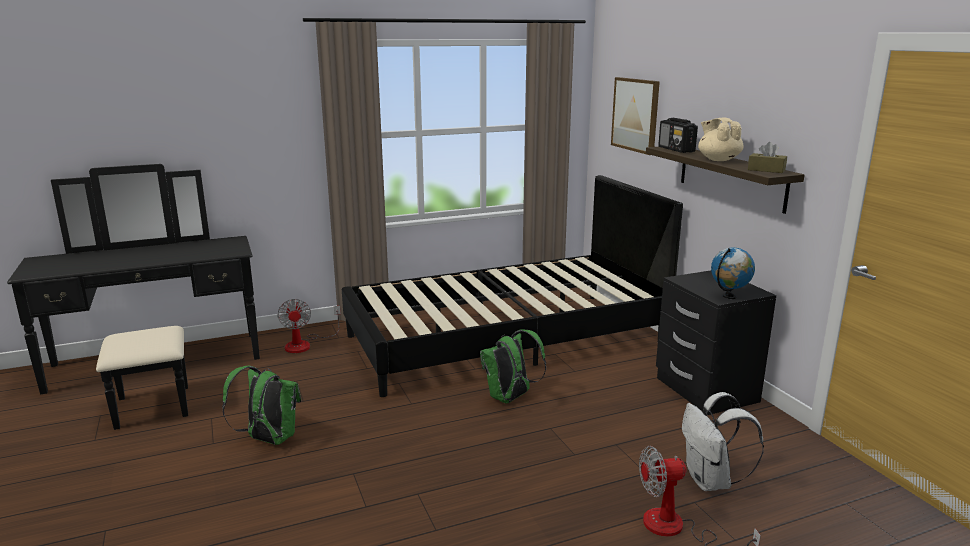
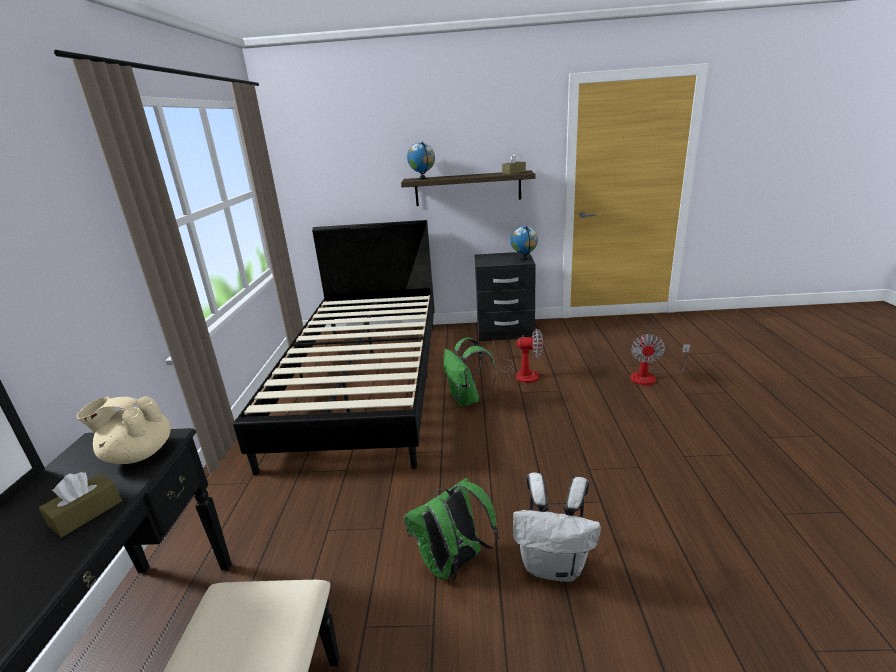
camera: 65 degrees left, 5 degrees up
fan [277,299,341,353] -> fan moved to [493,329,543,383]
picture [611,77,660,155] -> none
radio [658,118,698,153] -> globe [407,141,435,180]
white backpack [682,392,764,491] -> white backpack moved to [513,472,601,582]
beige teapot [698,117,744,161] -> beige teapot moved to [77,396,171,464]
none -> brown tissue box [39,472,122,538]

